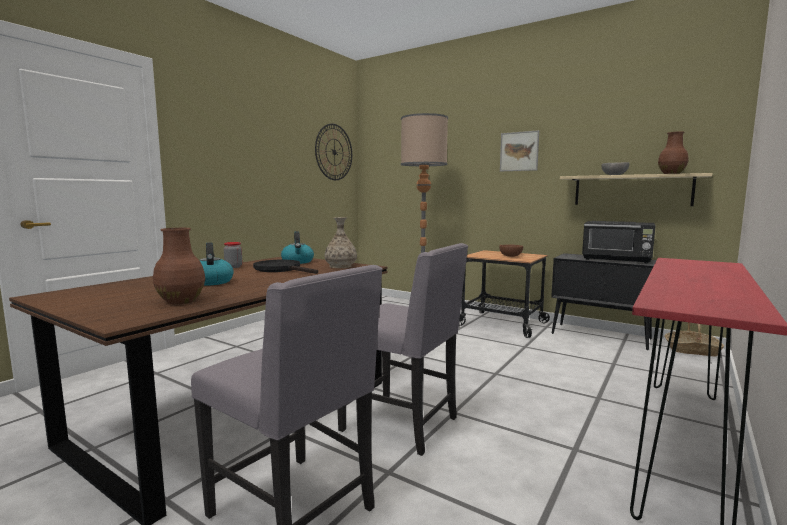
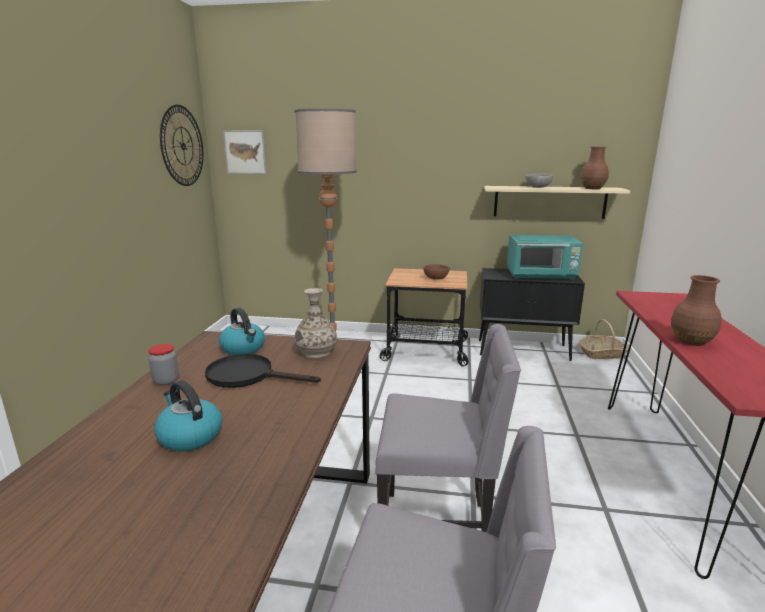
camera: 25 degrees left, 10 degrees up
brown vase [153,228,205,304] -> brown vase moved to [671,275,721,346]
picture [500,130,539,171] -> picture moved to [223,130,267,174]
black microwave [582,221,656,264] -> turquoise microwave [507,235,583,280]

